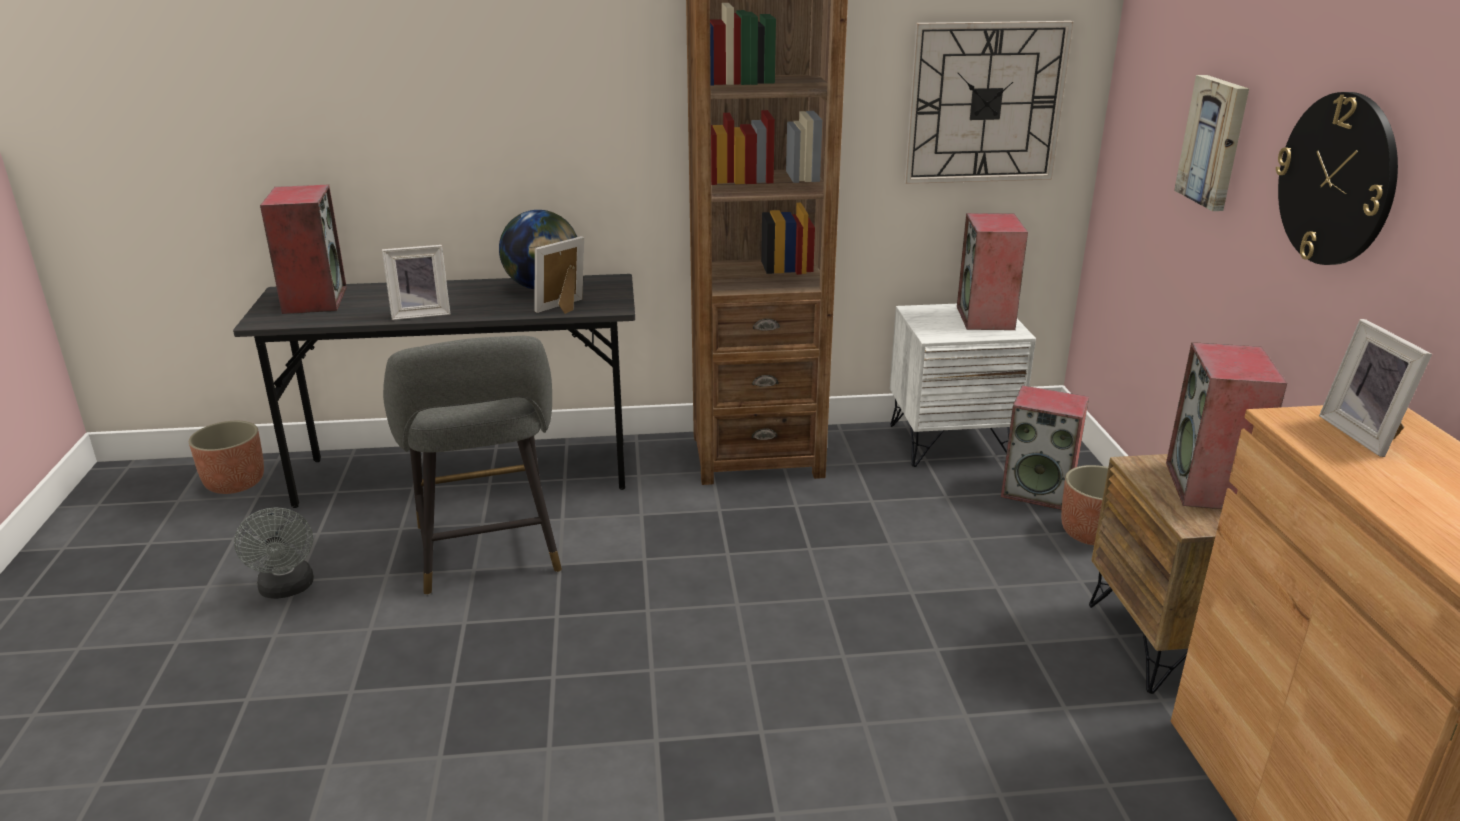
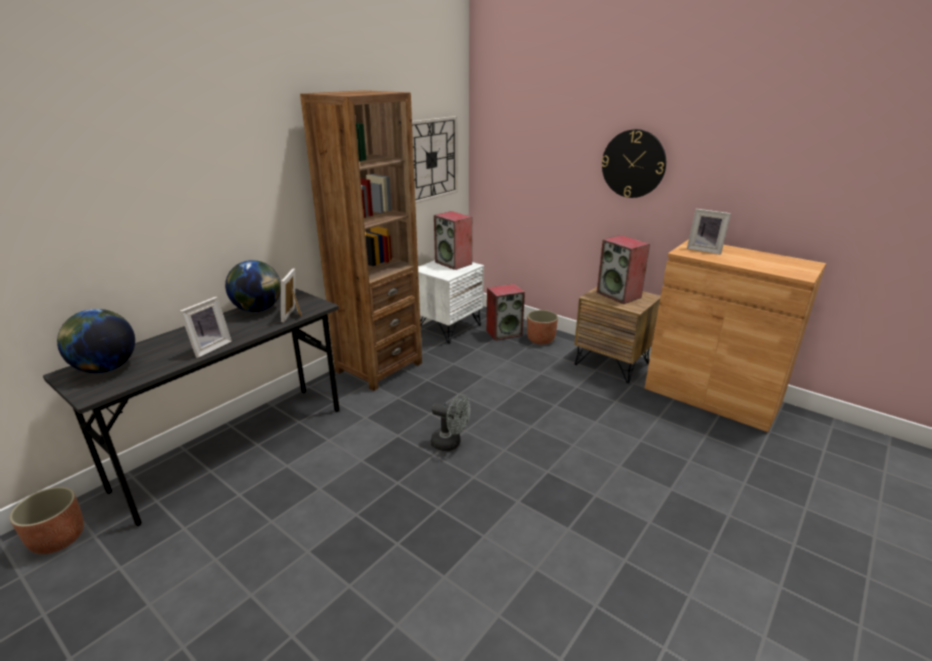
camera: 45 degrees left, 0 degrees up
grey fan [234,508,314,599] -> grey fan moved to [431,394,470,451]
speaker [260,185,347,314] -> globe [57,309,135,373]
grey stool [383,336,562,595] -> none
picture [1174,75,1249,211] -> none

